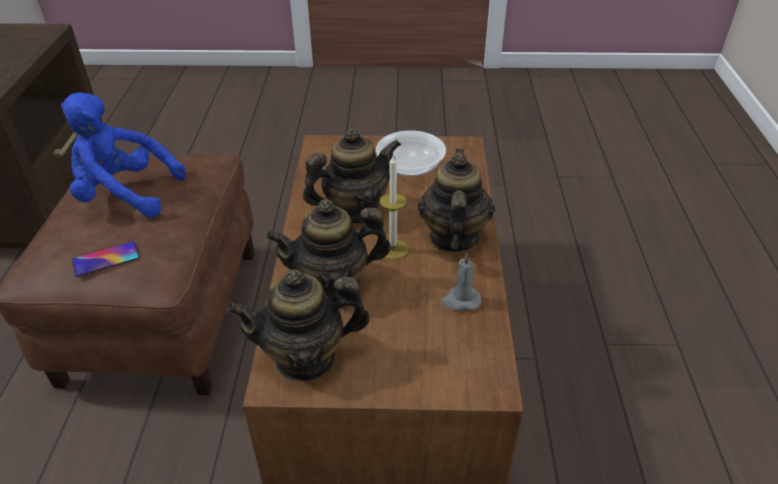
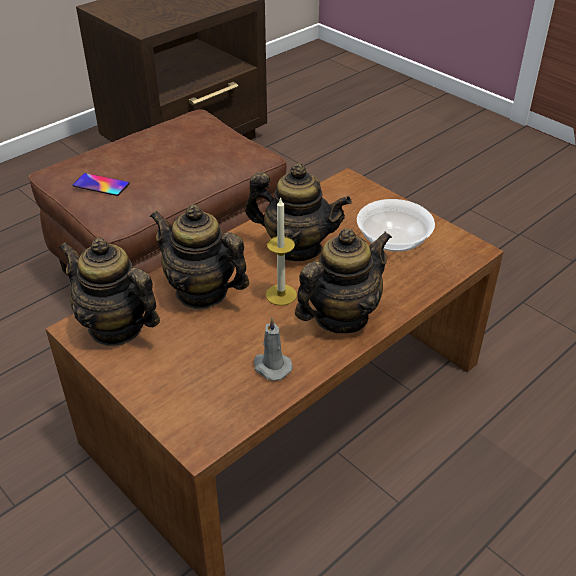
camera: 45 degrees right, 0 degrees up
blue plush toy [61,93,186,218] -> none

